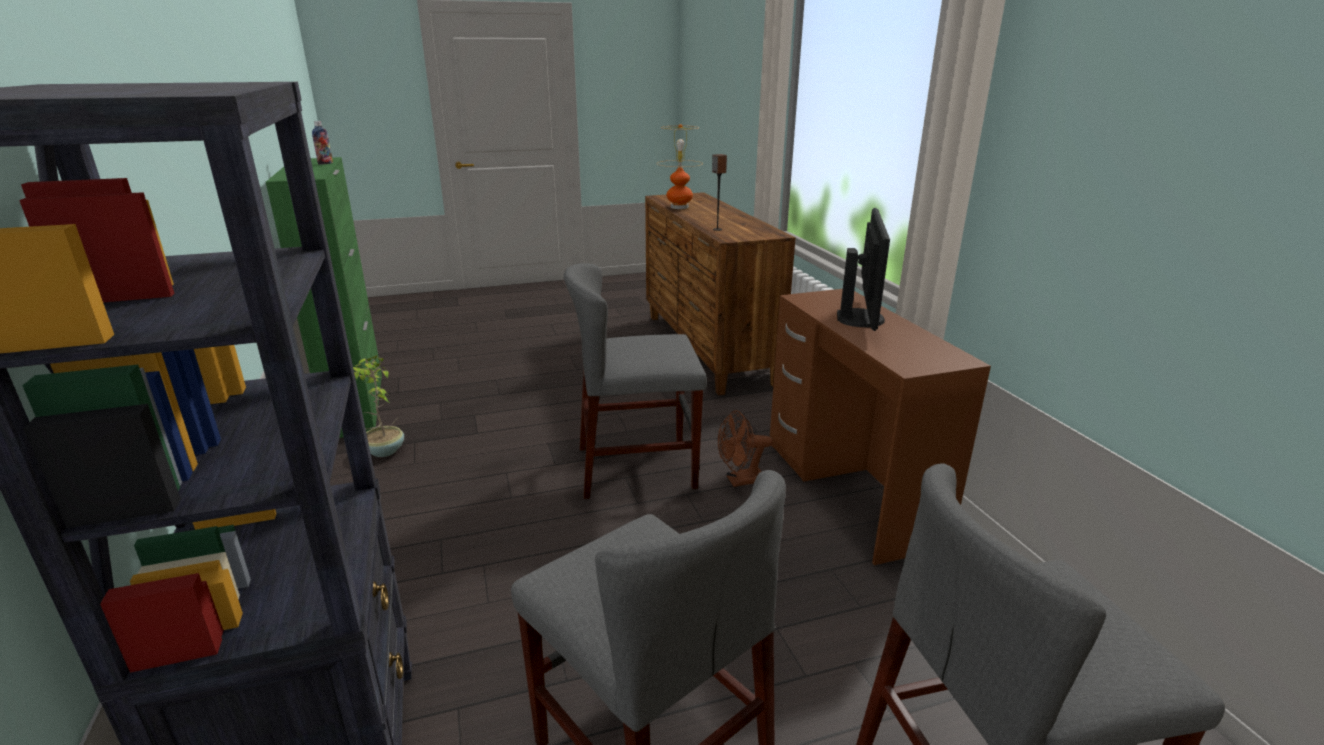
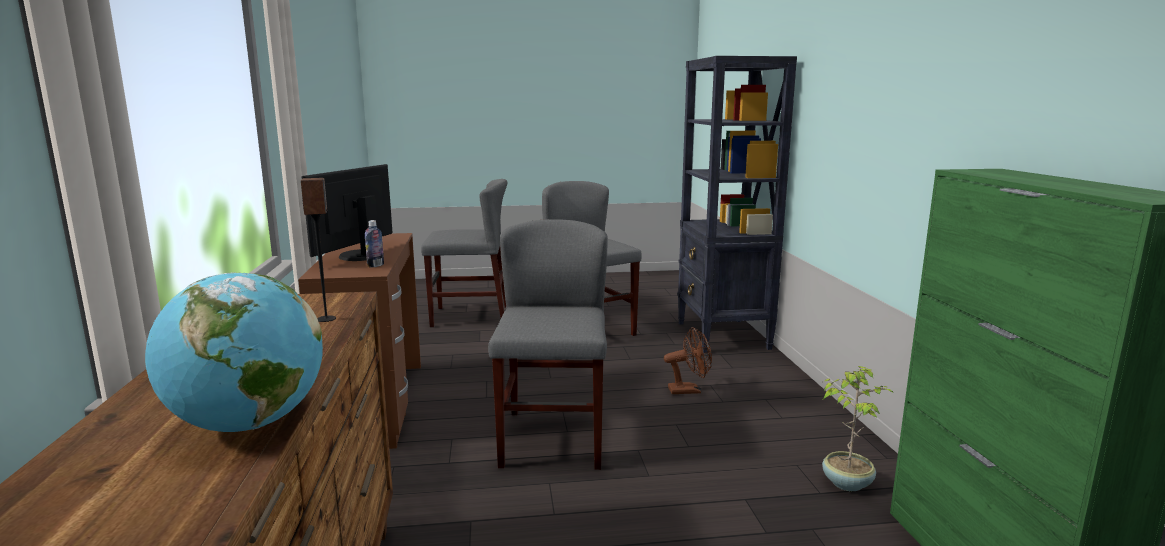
camera: 170 degrees left, 10 degrees down
bottle [312,121,333,165] -> bottle moved to [365,220,384,268]
grey chair [564,263,707,499] -> grey chair turned 90 degrees counterclockwise [488,219,608,470]
table lamp [657,124,703,209] -> globe [145,272,323,432]
brown fan [718,410,773,487] -> brown fan moved to [664,327,712,394]

